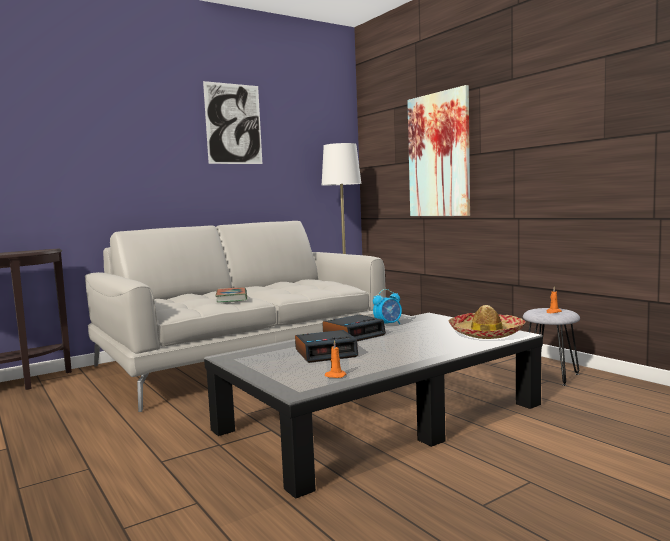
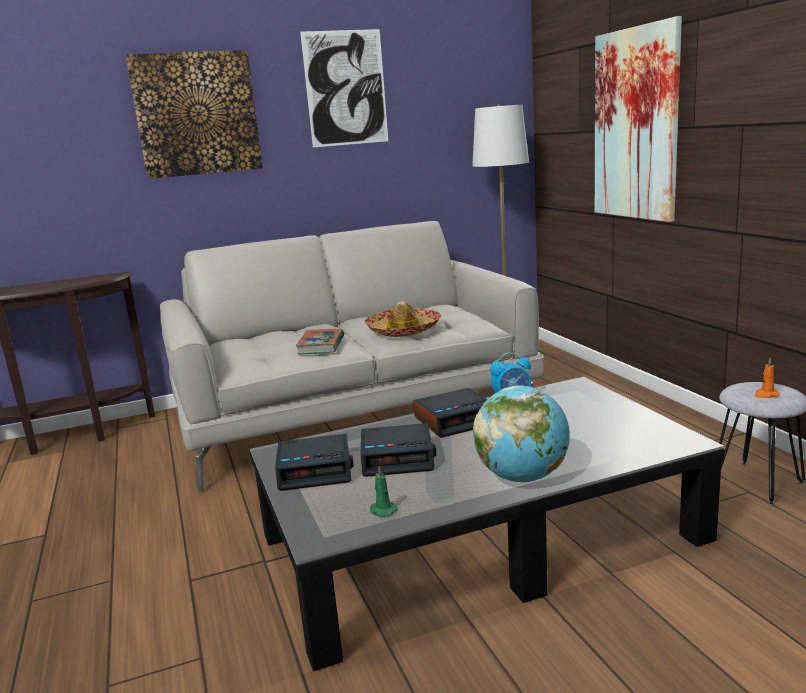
camera: 15 degrees right, 10 degrees up
orange candle [325,340,347,378] -> green candle [370,466,398,517]
hat [449,305,526,339] -> hat moved to [365,301,441,337]
none -> picture [126,50,263,179]
none -> alarm clock [275,434,354,491]
none -> globe [473,386,570,482]

